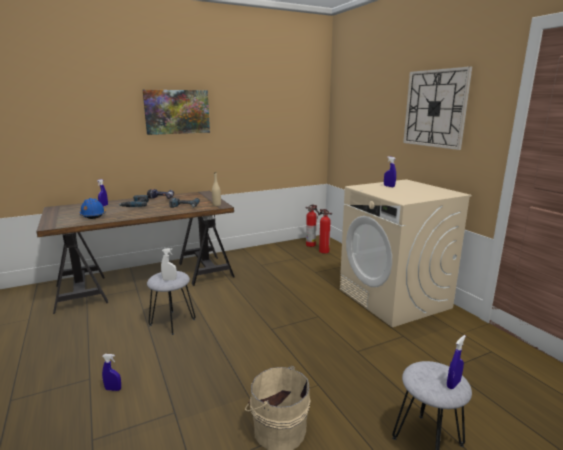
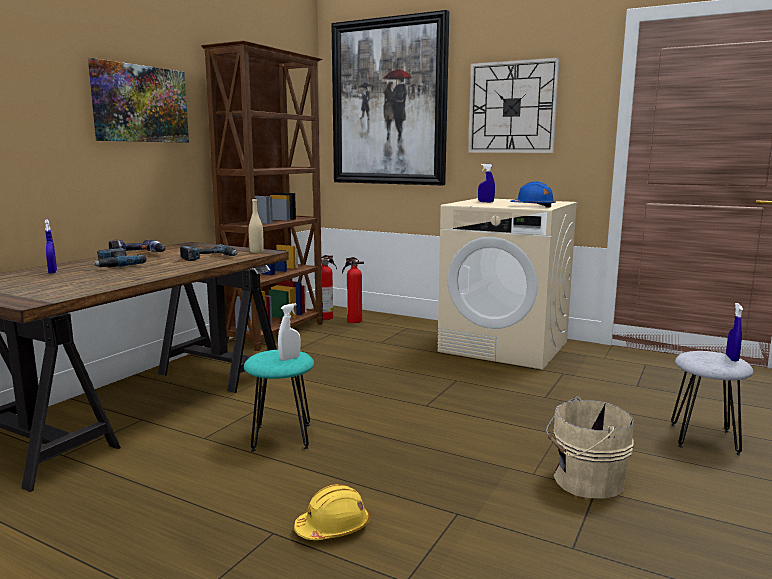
camera: 35 degrees left, 5 degrees down
blue hard hat [79,198,106,219] -> blue hard hat moved to [510,181,556,208]
blue spray bottle [102,354,121,391] -> yellow hard hat [294,484,370,540]
grey stool [147,271,195,335] -> turquoise stool [244,350,314,452]
none -> brown bookcase [201,40,323,351]
none -> picture [331,10,449,186]

